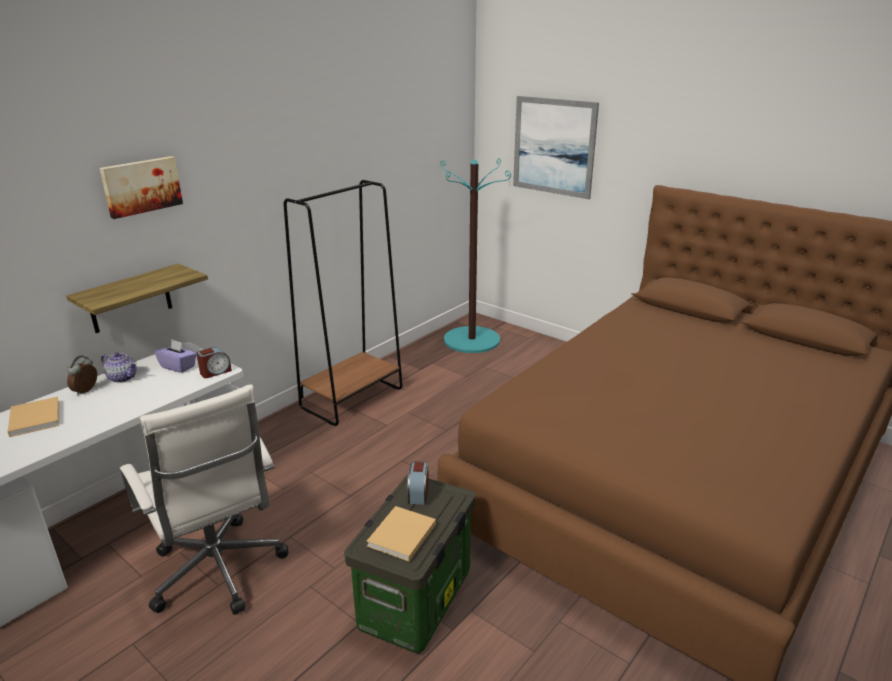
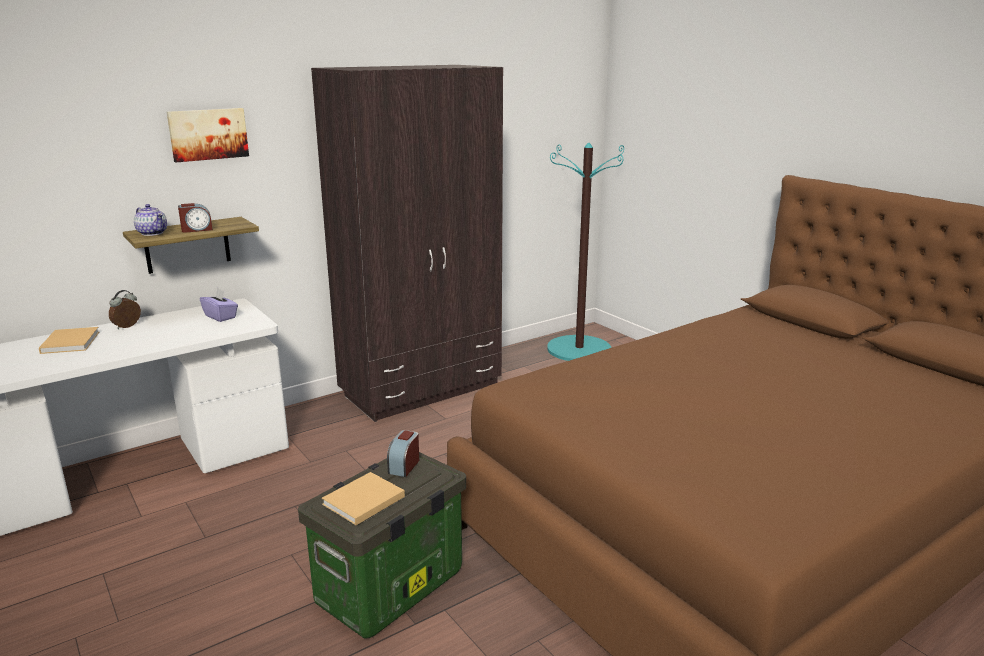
camera: 15 degrees right, 5 degrees down
teapot [101,352,137,383] -> teapot moved to [134,204,167,236]
white office chair [120,384,289,615] -> none
alarm clock [196,347,232,378] -> alarm clock moved to [178,203,213,233]
clothes rack [284,180,402,426] -> brown wardrobe [311,65,503,422]
picture [513,96,599,199] -> none

